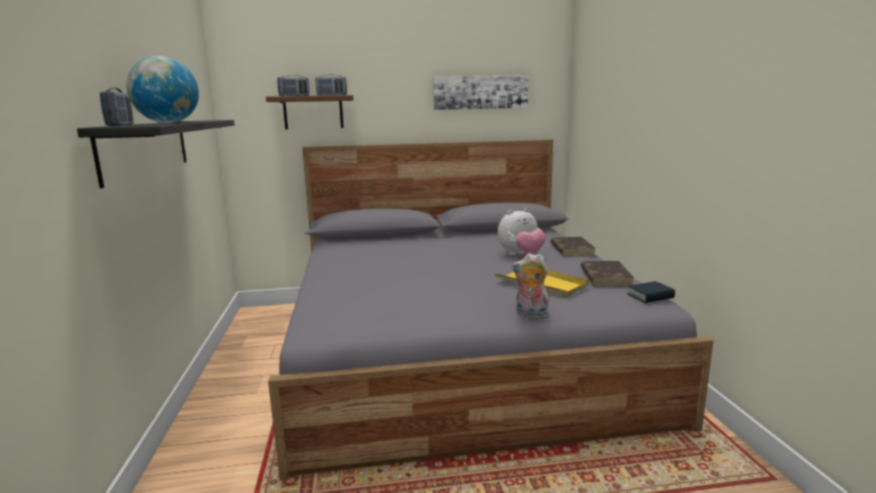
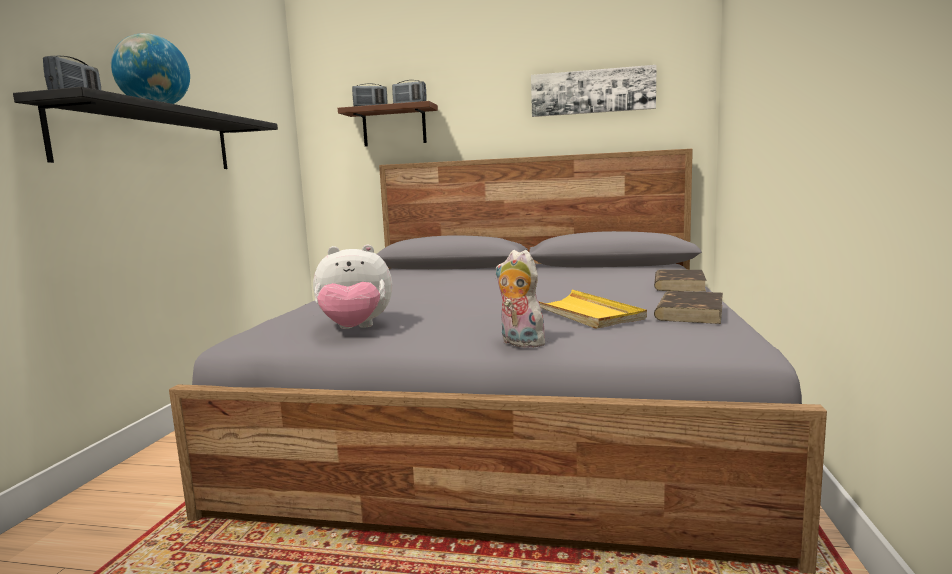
camera: 20 degrees right, 5 degrees down
plush toy [497,208,546,255] -> plush toy moved to [313,245,392,329]
book [627,281,675,303] -> none

